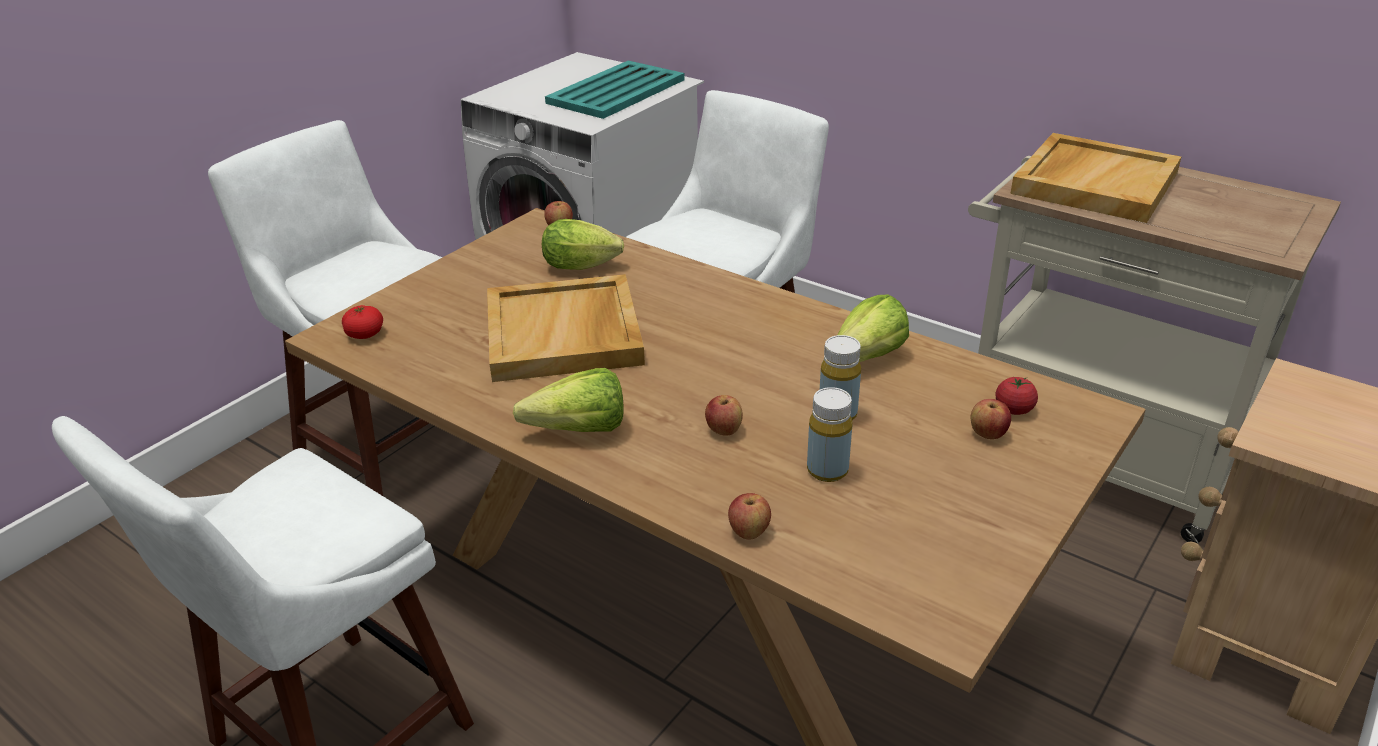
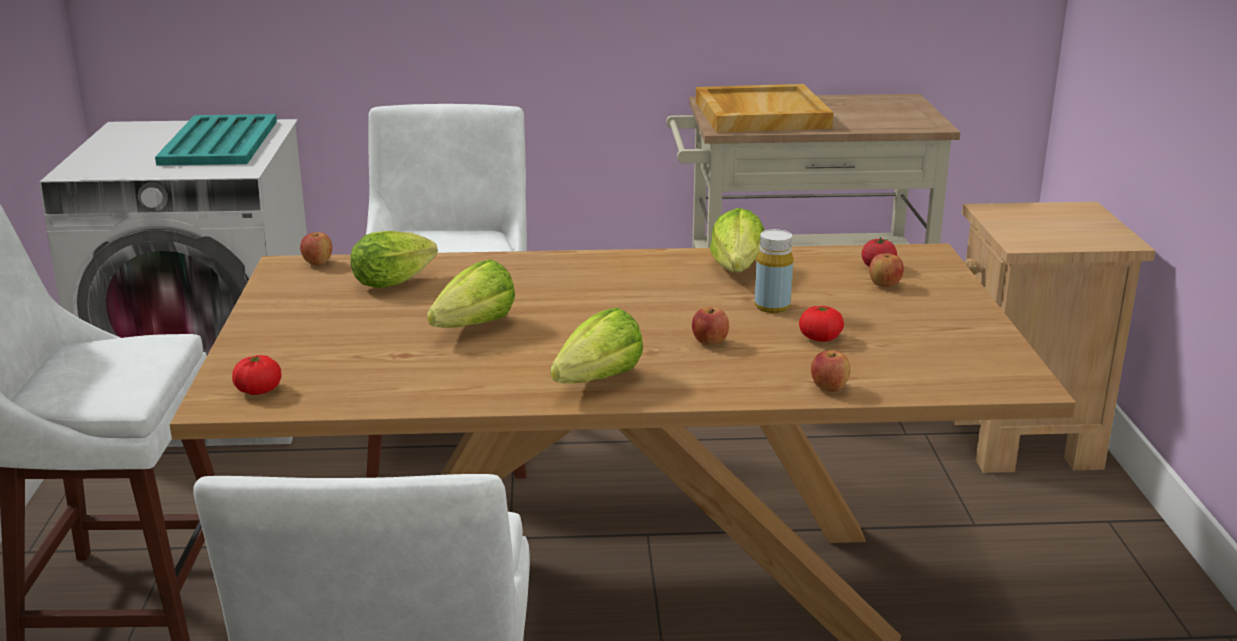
camera: 40 degrees left, 10 degrees down
beige tray [487,274,645,382] -> lettuce [427,259,515,328]
yellow bottle [807,387,852,482] -> tomato [799,306,844,342]

